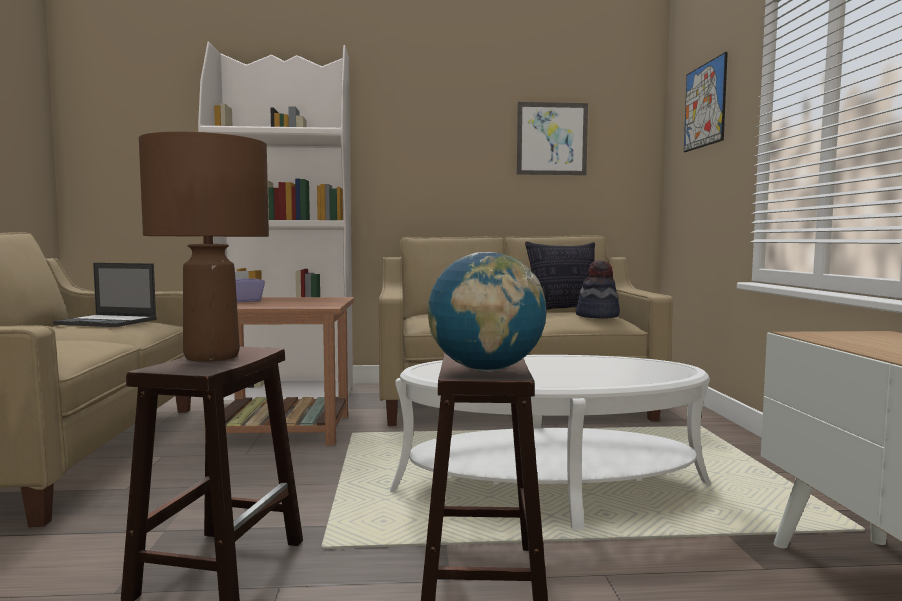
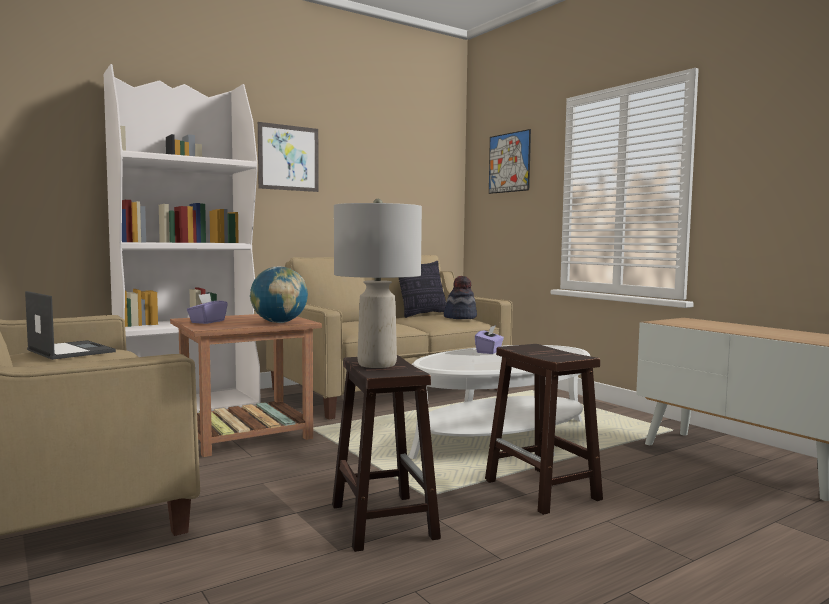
camera: 30 degrees left, 0 degrees up
laptop [53,263,157,327] -> laptop turned 120 degrees counterclockwise [25,291,116,360]
brown table lamp [139,131,269,362] -> grey table lamp [334,199,422,368]
globe [428,252,546,372] -> globe moved to [250,266,308,323]
picture [517,102,588,175] -> picture moved to [258,122,319,192]
none -> purple tissue box [475,325,504,354]

